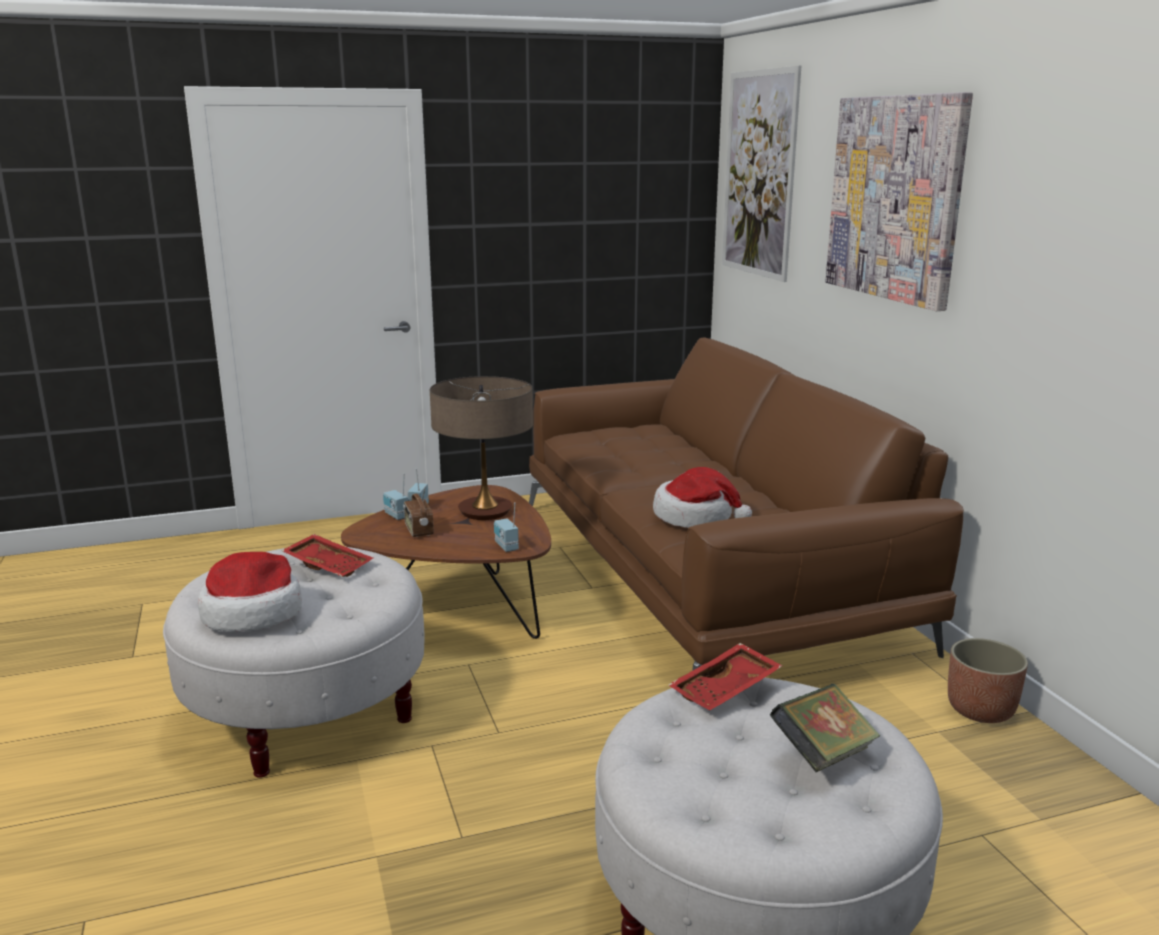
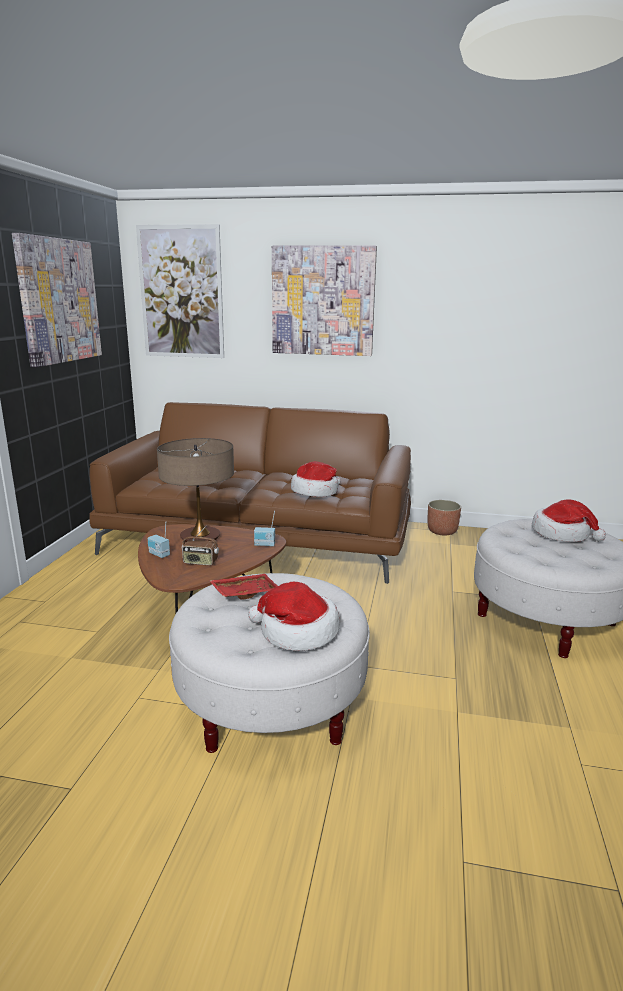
camera: 60 degrees left, 0 degrees up
radio [383,473,408,520] -> none
red tray [668,643,783,710] -> none
book [770,684,880,772] -> hat [532,499,606,542]
none -> picture [12,233,102,368]

